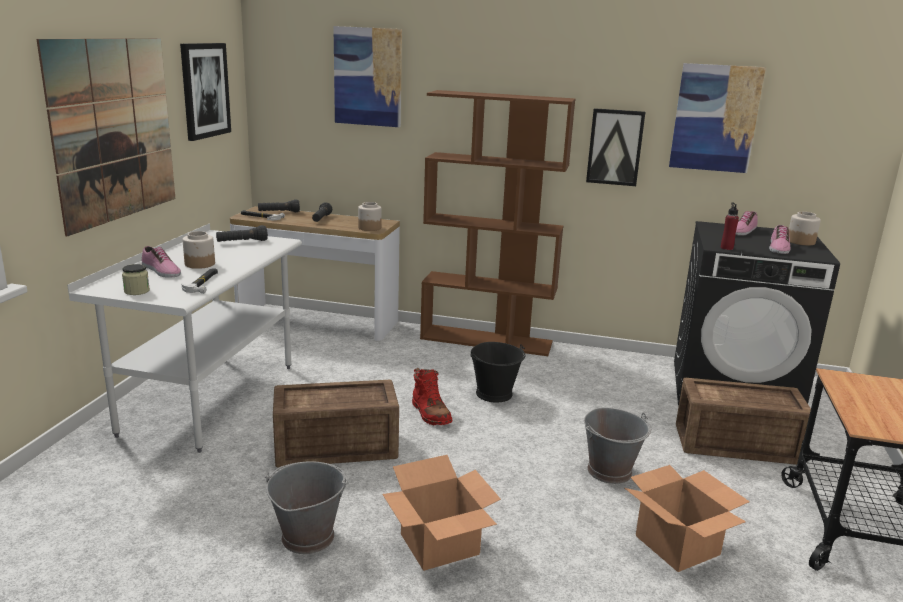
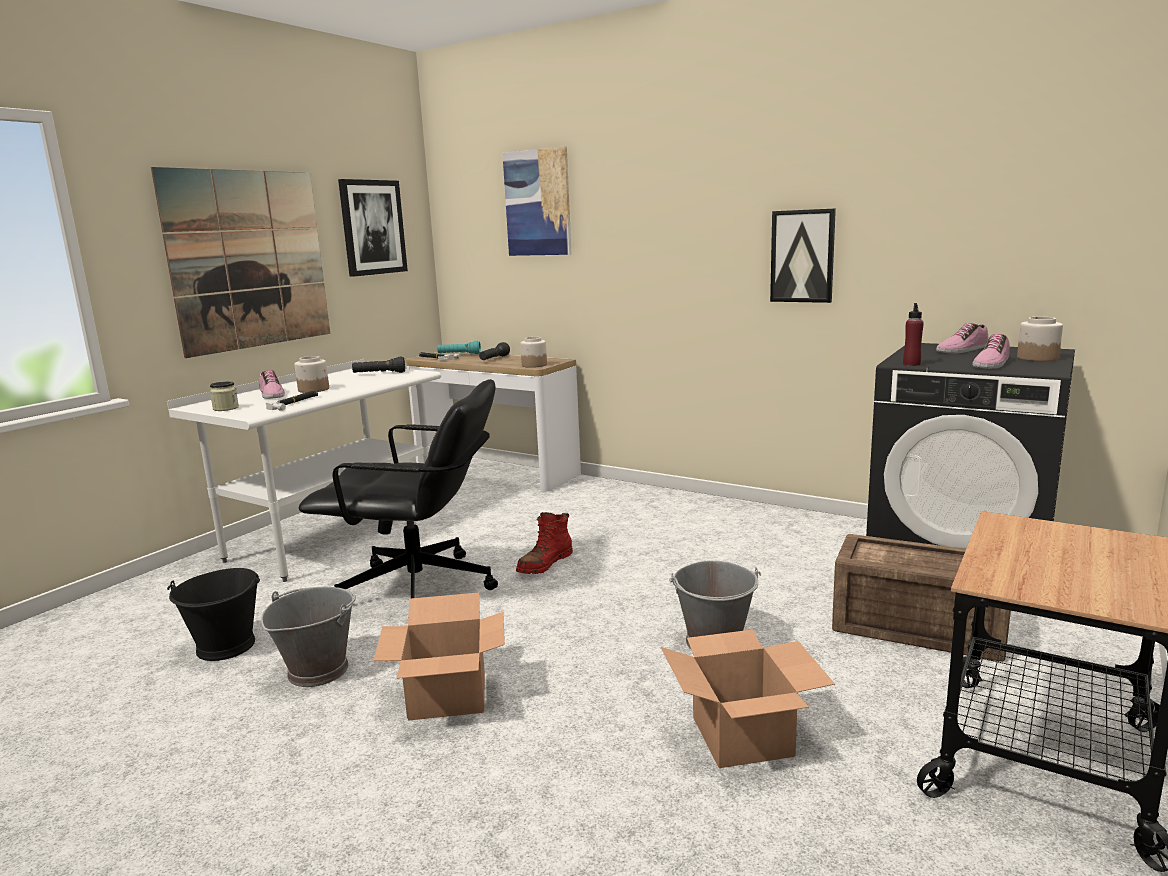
camera: 20 degrees right, 5 degrees down
black flashlight [258,200,300,212] -> turquoise flashlight [437,341,481,354]
crate [273,380,399,467] -> black office chair [299,379,498,598]
red boot [412,368,452,425] -> red boot turned 45 degrees clockwise [516,512,573,574]
brown bookcase [420,90,575,356] -> none
black bucket [470,342,526,403] -> black bucket moved to [167,568,260,661]
picture [669,63,766,173] -> none

